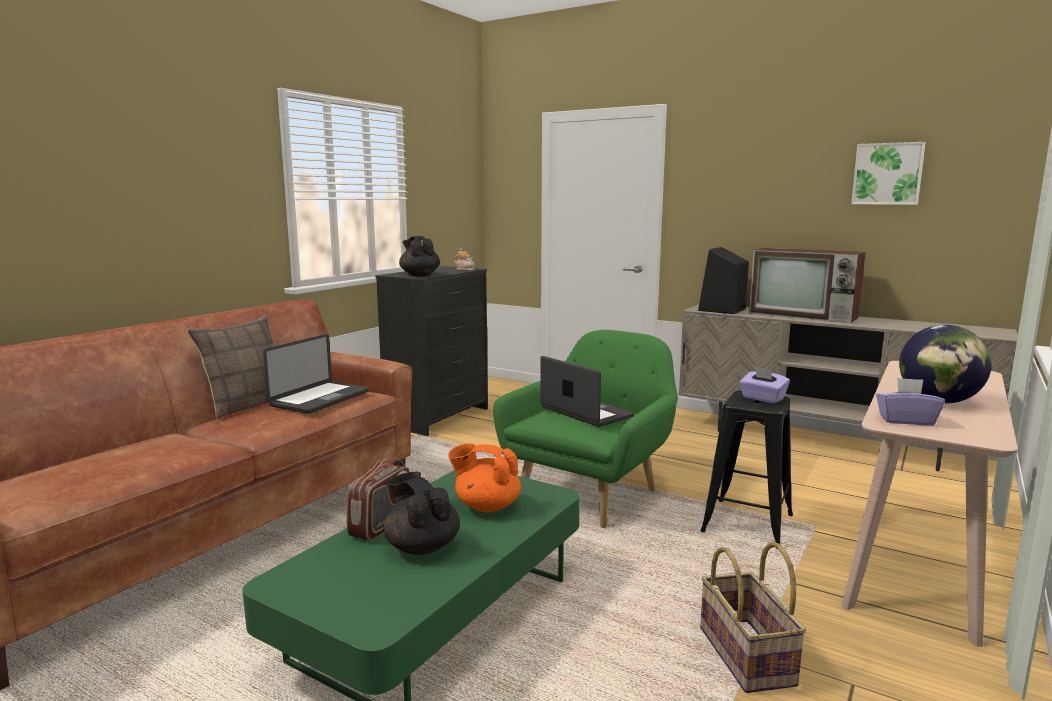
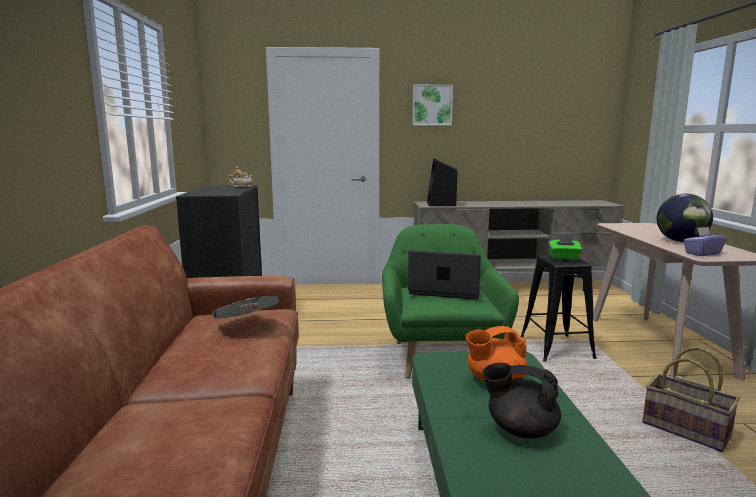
camera: 35 degrees left, 0 degrees up
pillow [187,315,274,419] -> none
laptop [263,334,368,414] -> newspaper [212,296,280,319]
radio [347,458,410,541] -> none
black teapot [399,236,440,276] -> none
purple tissue box [739,367,790,404] -> green tissue box [548,236,582,260]
television [749,248,866,323] -> none
picture [851,142,925,205] -> picture moved to [412,84,453,125]

